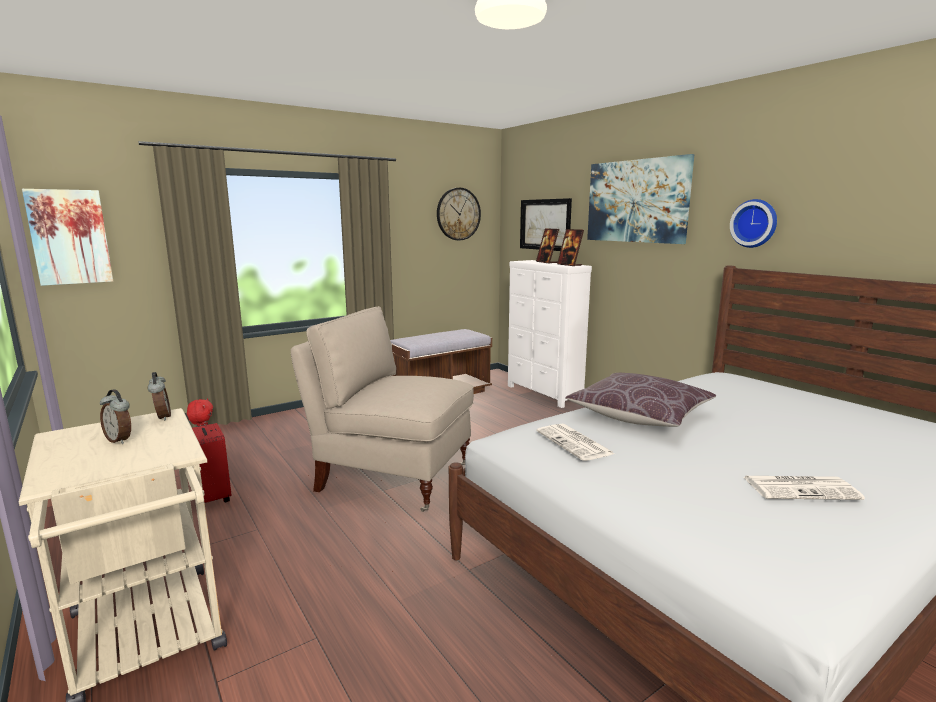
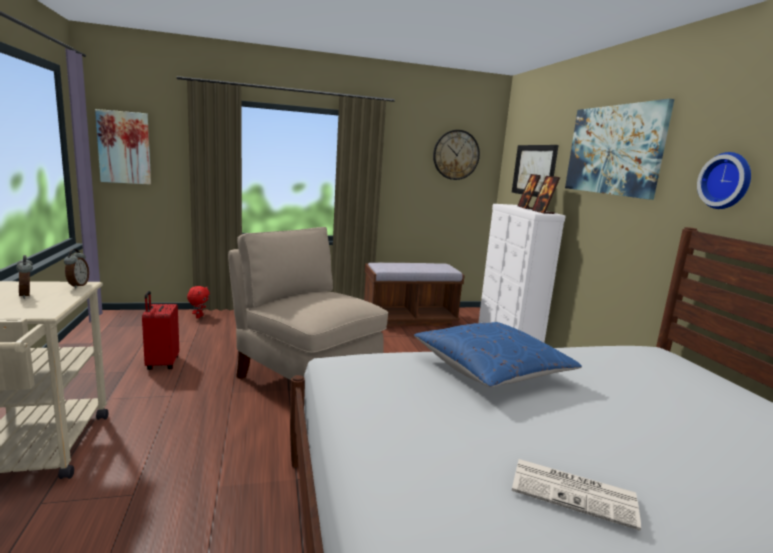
camera: 20 degrees right, 0 degrees up
newspaper [537,424,614,461] -> none
brown pillow [565,373,716,427] -> blue pillow [414,322,582,387]

